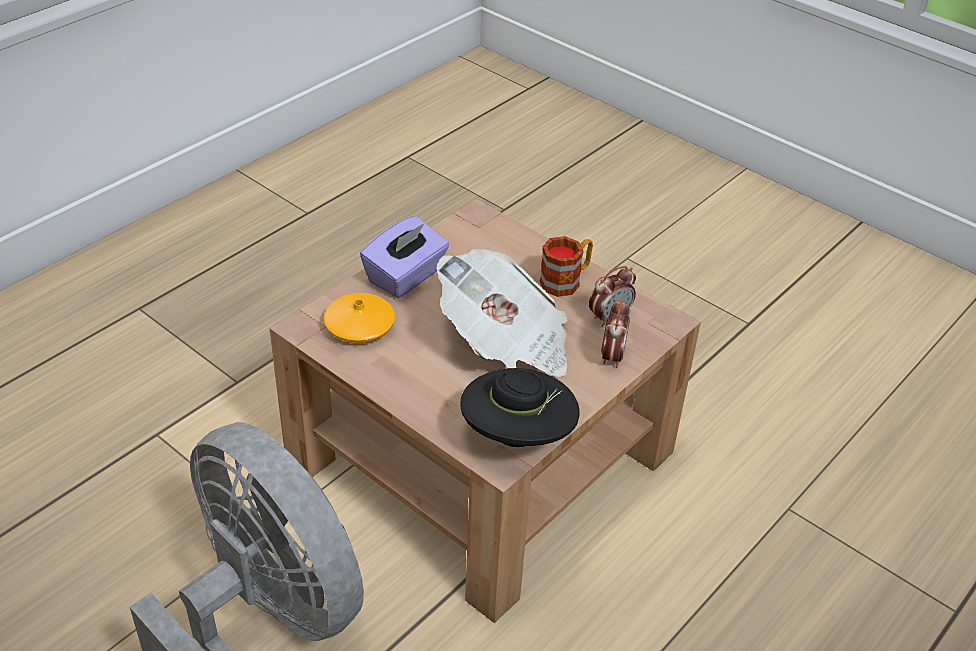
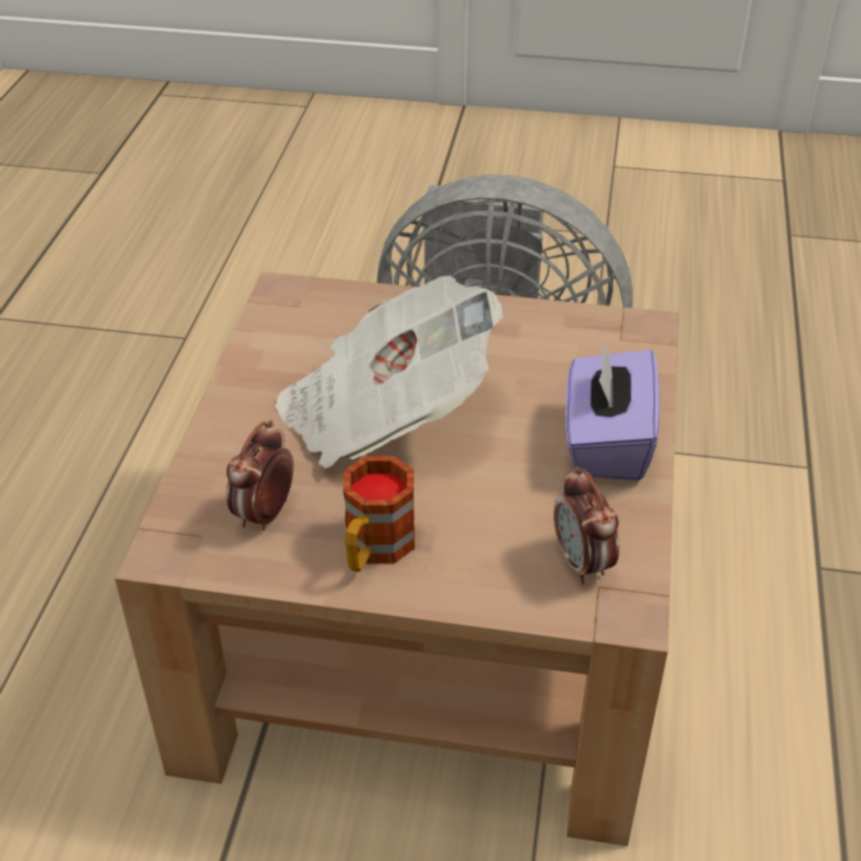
camera: 150 degrees right, 0 degrees up
orange vase [324,293,395,343] -> none
black hat [460,368,580,447] -> none
alarm clock [601,299,630,368] -> alarm clock moved to [554,467,619,584]

